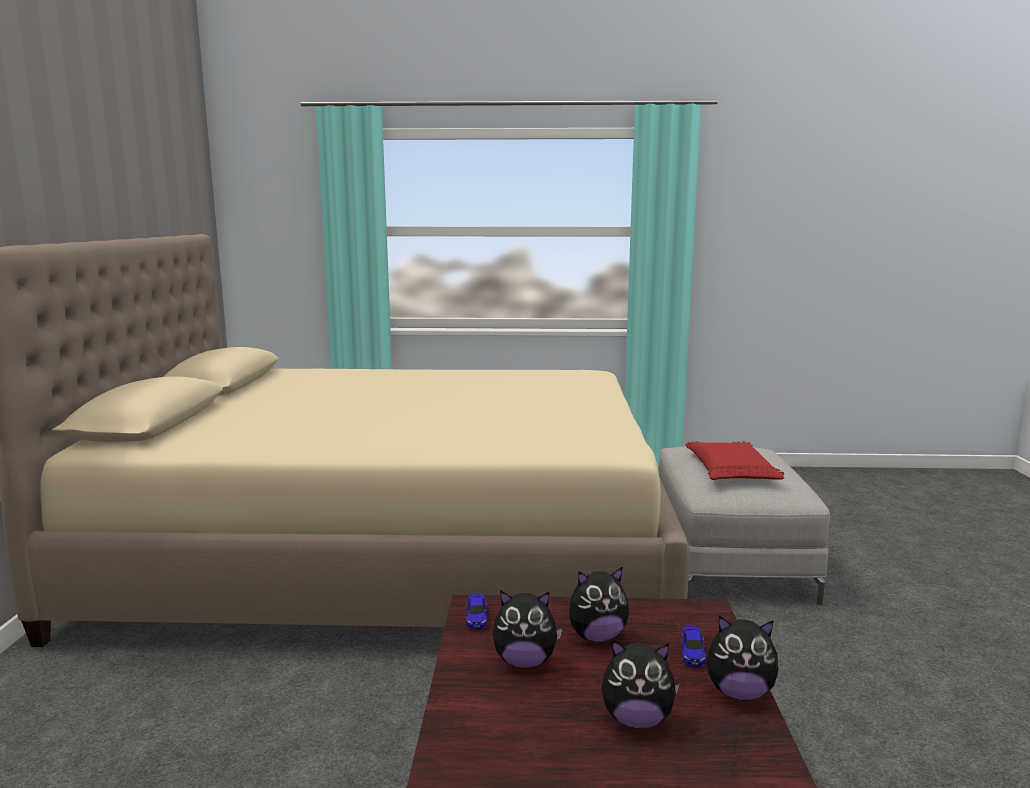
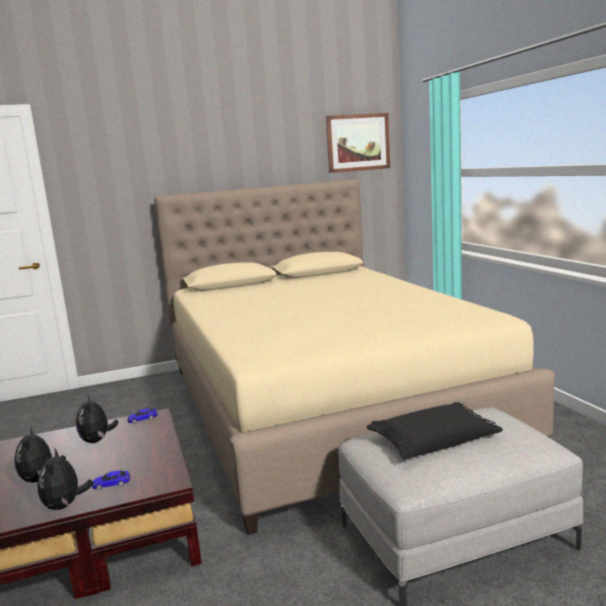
camera: 70 degrees right, 0 degrees up
plush toy [569,566,629,642] -> none
red pillow [685,441,784,480] -> black pillow [366,402,503,459]
none -> picture [326,113,390,173]

